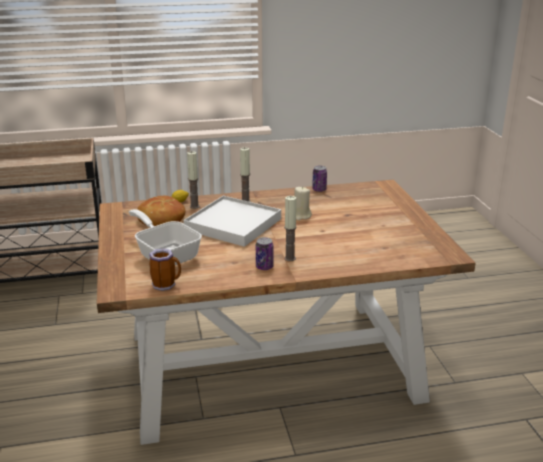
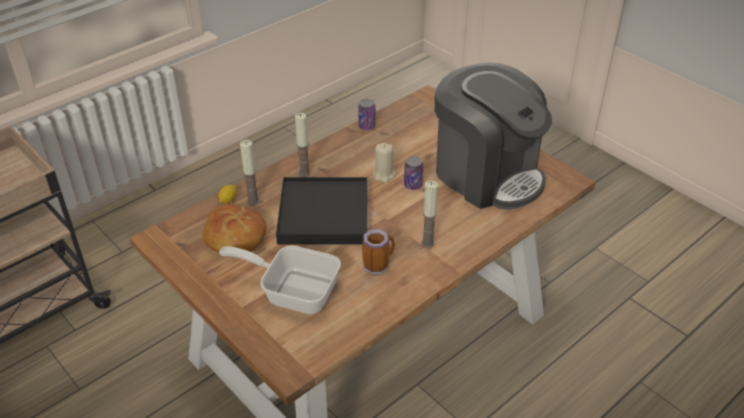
camera: 30 degrees left, 15 degrees up
mug [149,248,181,291] -> mug moved to [362,229,395,275]
white tray [183,196,281,247] -> black tray [276,177,367,245]
can [256,237,273,270] -> can moved to [404,156,423,190]
none -> coffee machine [435,62,552,210]

